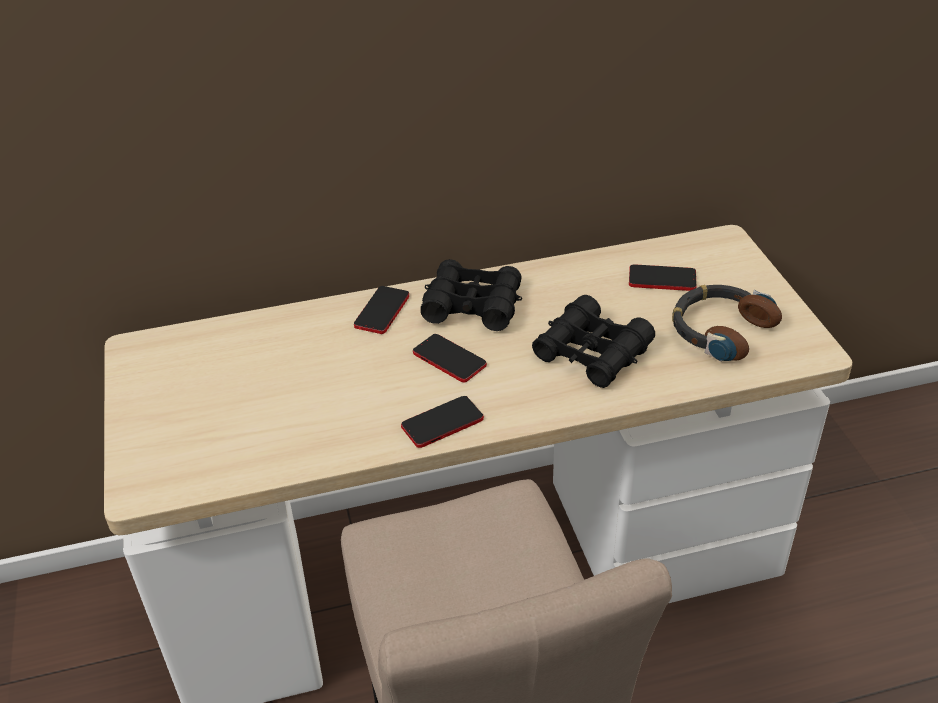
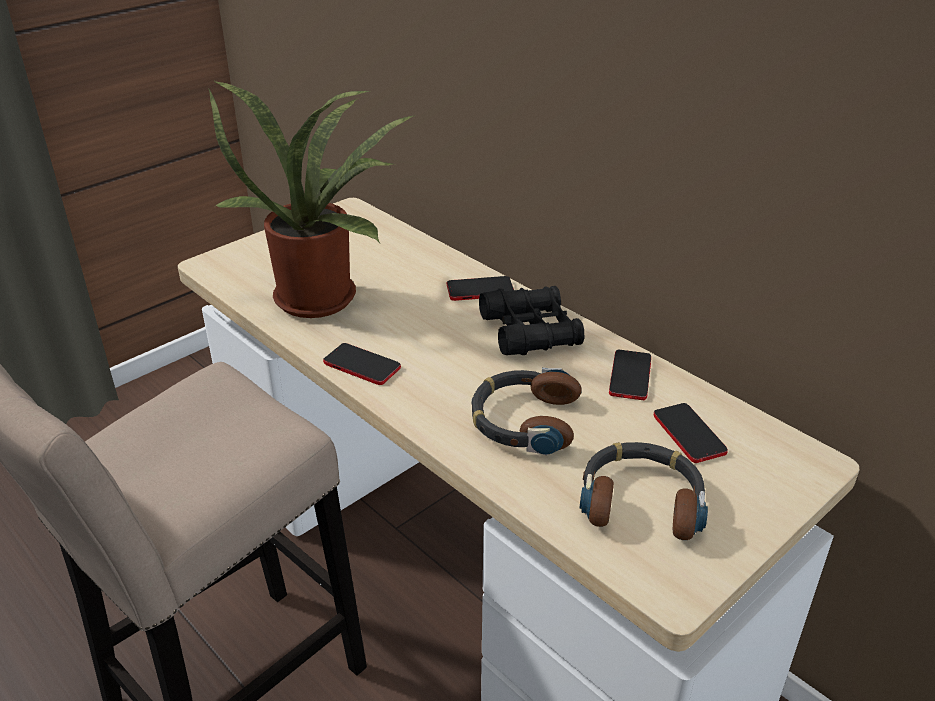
camera: 60 degrees right, 5 degrees down
phone [413,334,487,383] -> phone moved to [609,350,651,400]
black binoculars [532,295,655,388] -> headphones [471,367,582,455]
none -> potted plant [208,81,413,318]

